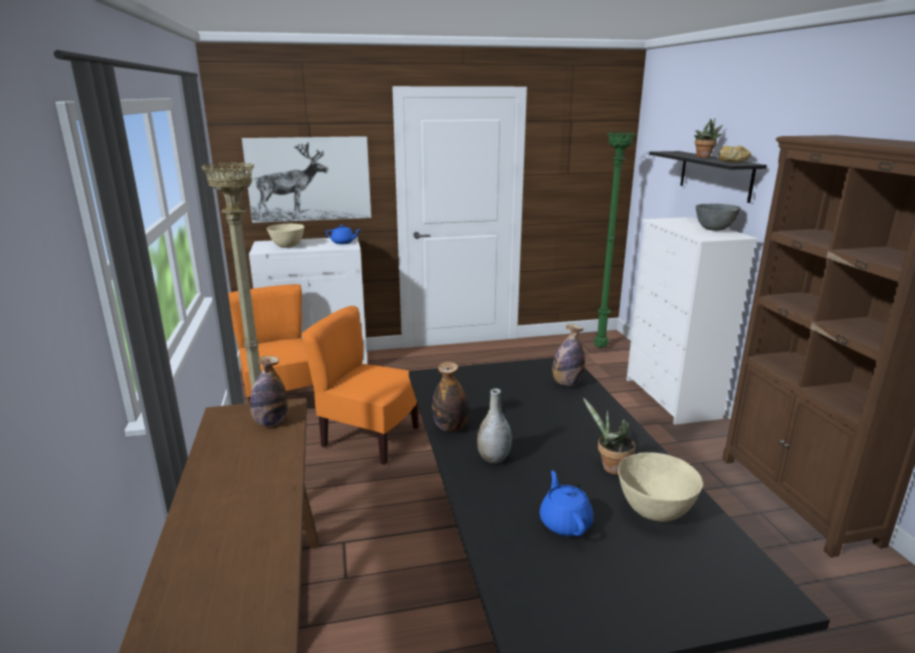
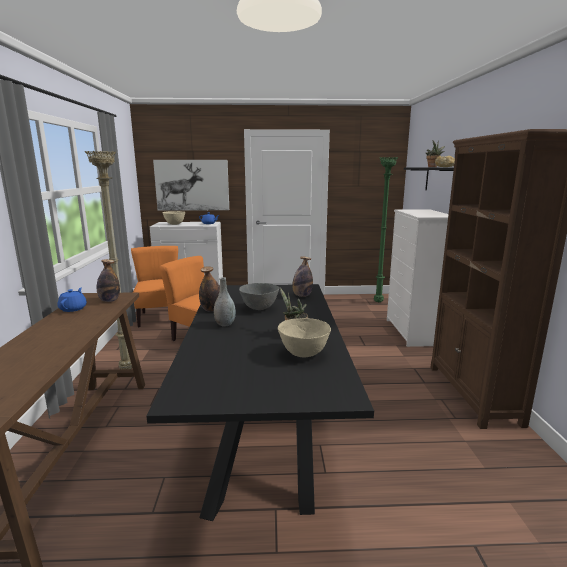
camera: 10 degrees right, 5 degrees down
blue teapot [540,470,593,536] -> blue teapot moved to [57,287,87,312]
grey bowl [696,204,741,231] -> grey bowl moved to [239,283,279,310]

